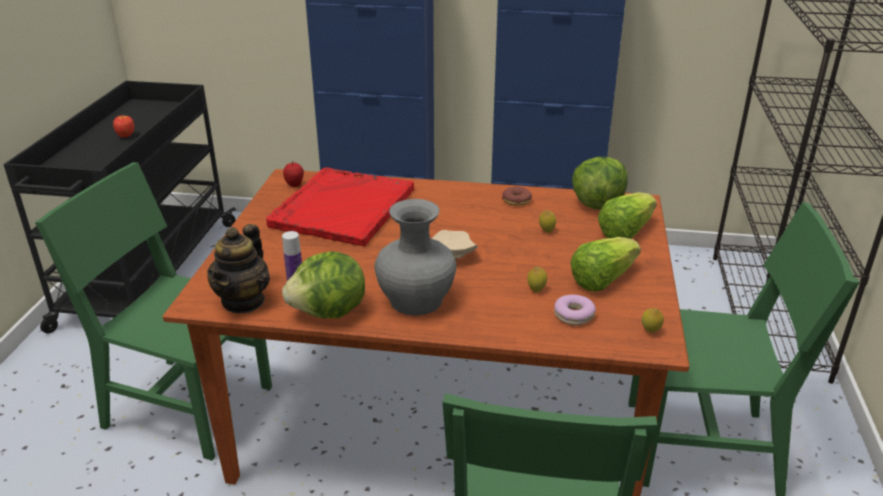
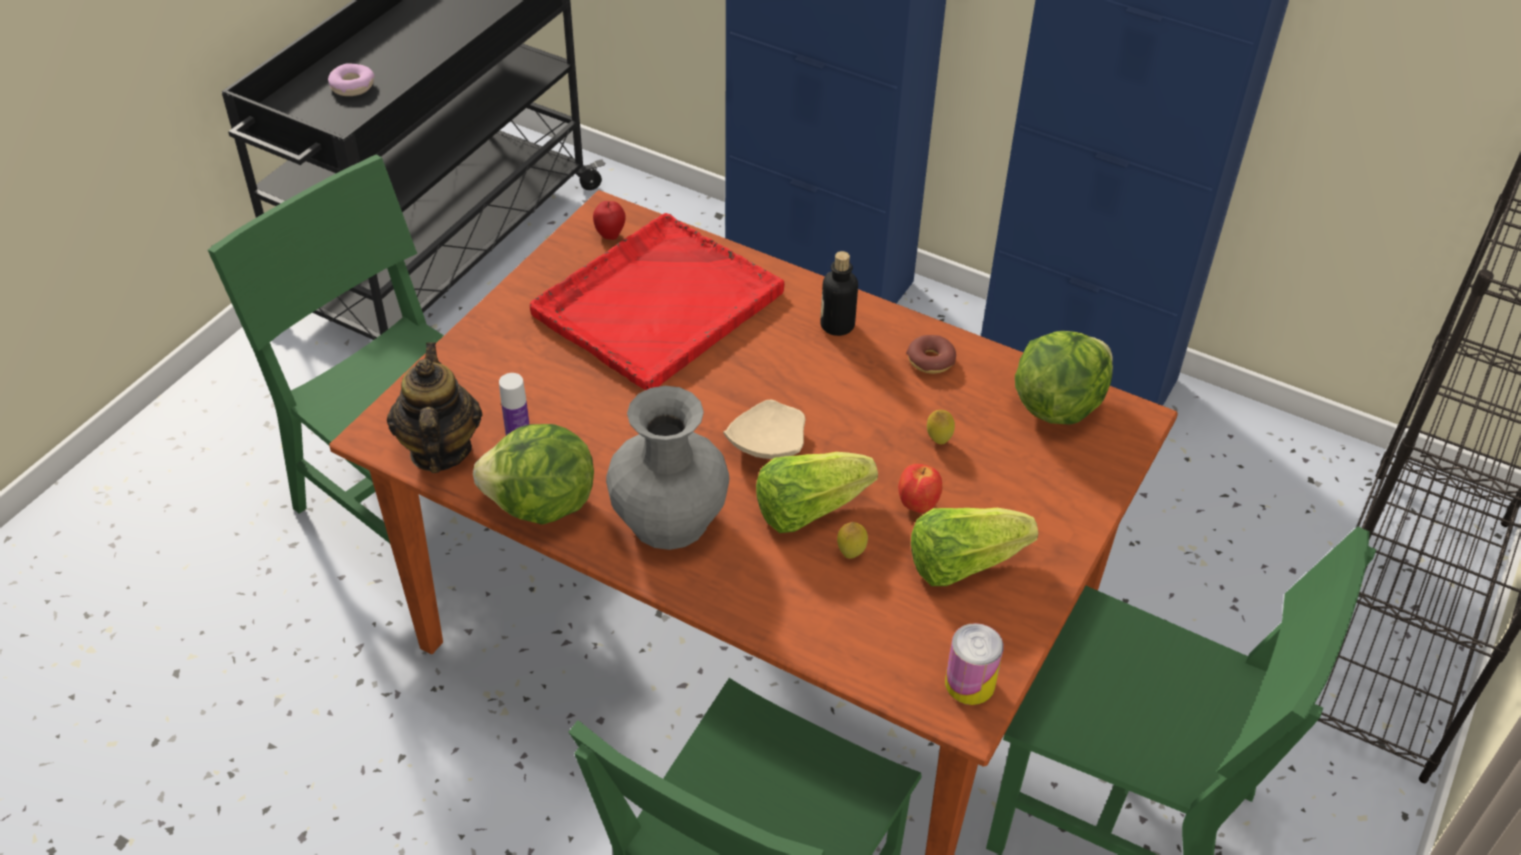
camera: 20 degrees right, 15 degrees up
apple [113,116,134,138] -> apple moved to [898,464,942,513]
teapot [207,224,270,314] -> teapot turned 135 degrees clockwise [387,342,482,473]
donut [554,295,596,325] -> donut moved to [328,63,375,96]
lettuce [598,192,657,239] -> lettuce moved to [756,452,878,533]
lemon [642,308,664,333] -> can [945,623,1004,705]
none -> bottle [820,251,858,336]

